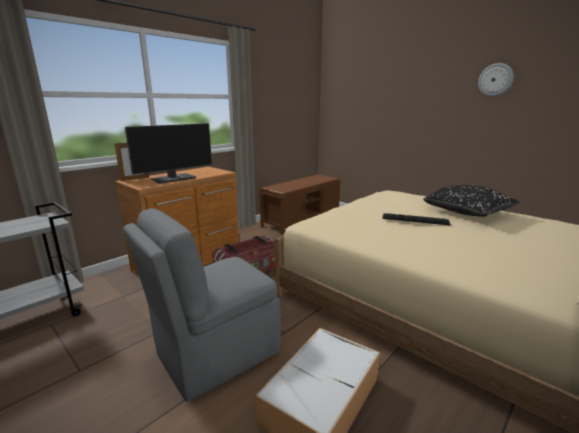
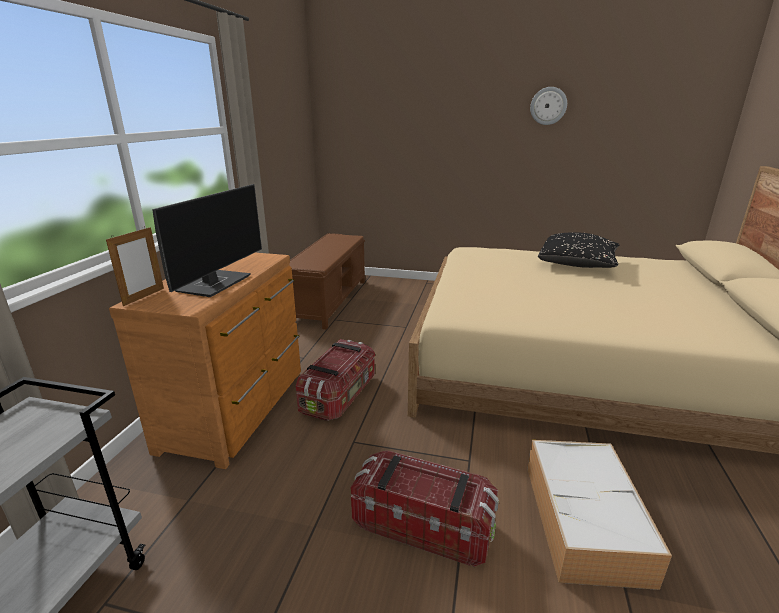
camera: 30 degrees left, 5 degrees up
grey chair [123,208,281,402] -> storage box [351,451,499,567]
keyboard [382,213,451,226] -> none

